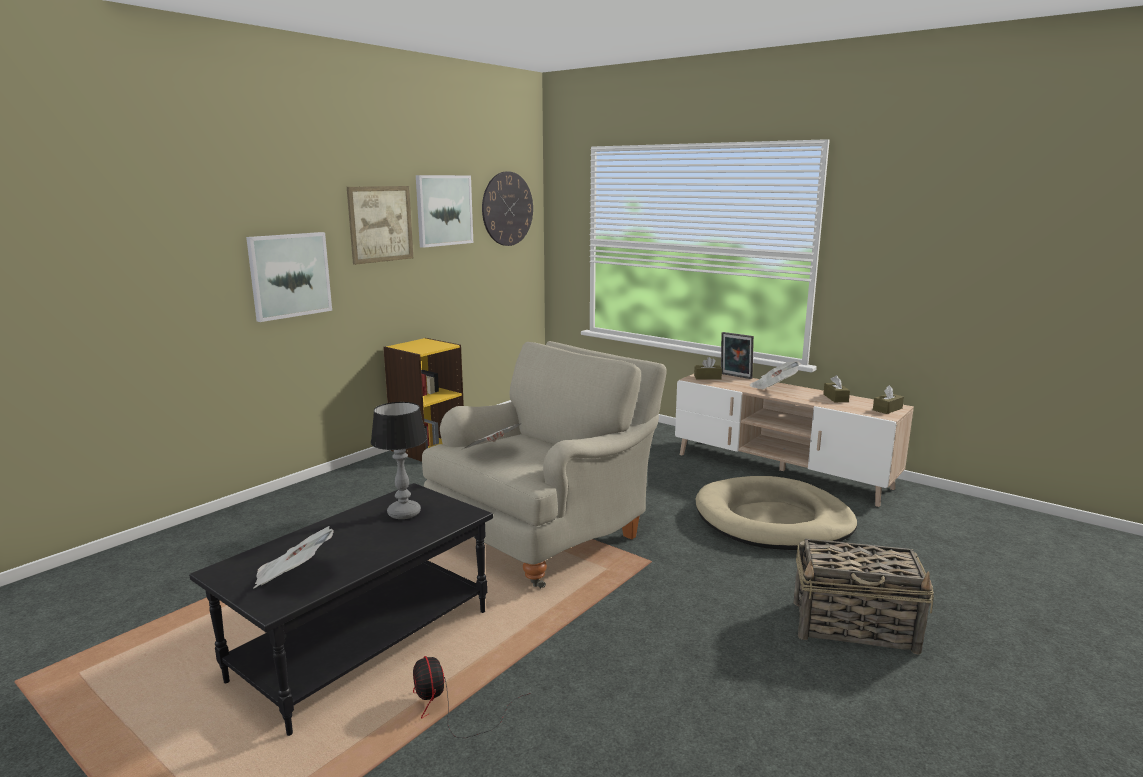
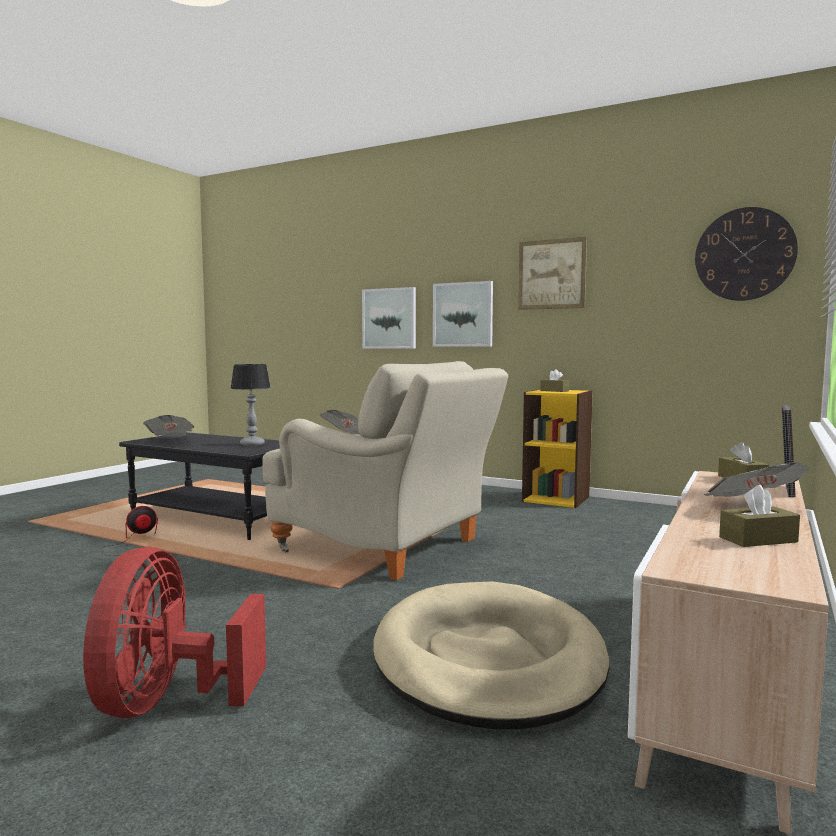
camera: 80 degrees right, 10 degrees down
picture [416,175,473,248] -> picture moved to [362,287,416,349]
basket [794,539,934,655] -> red fan [83,547,266,718]
brown tissue box [873,385,904,414] -> brown tissue box moved to [540,369,569,392]

